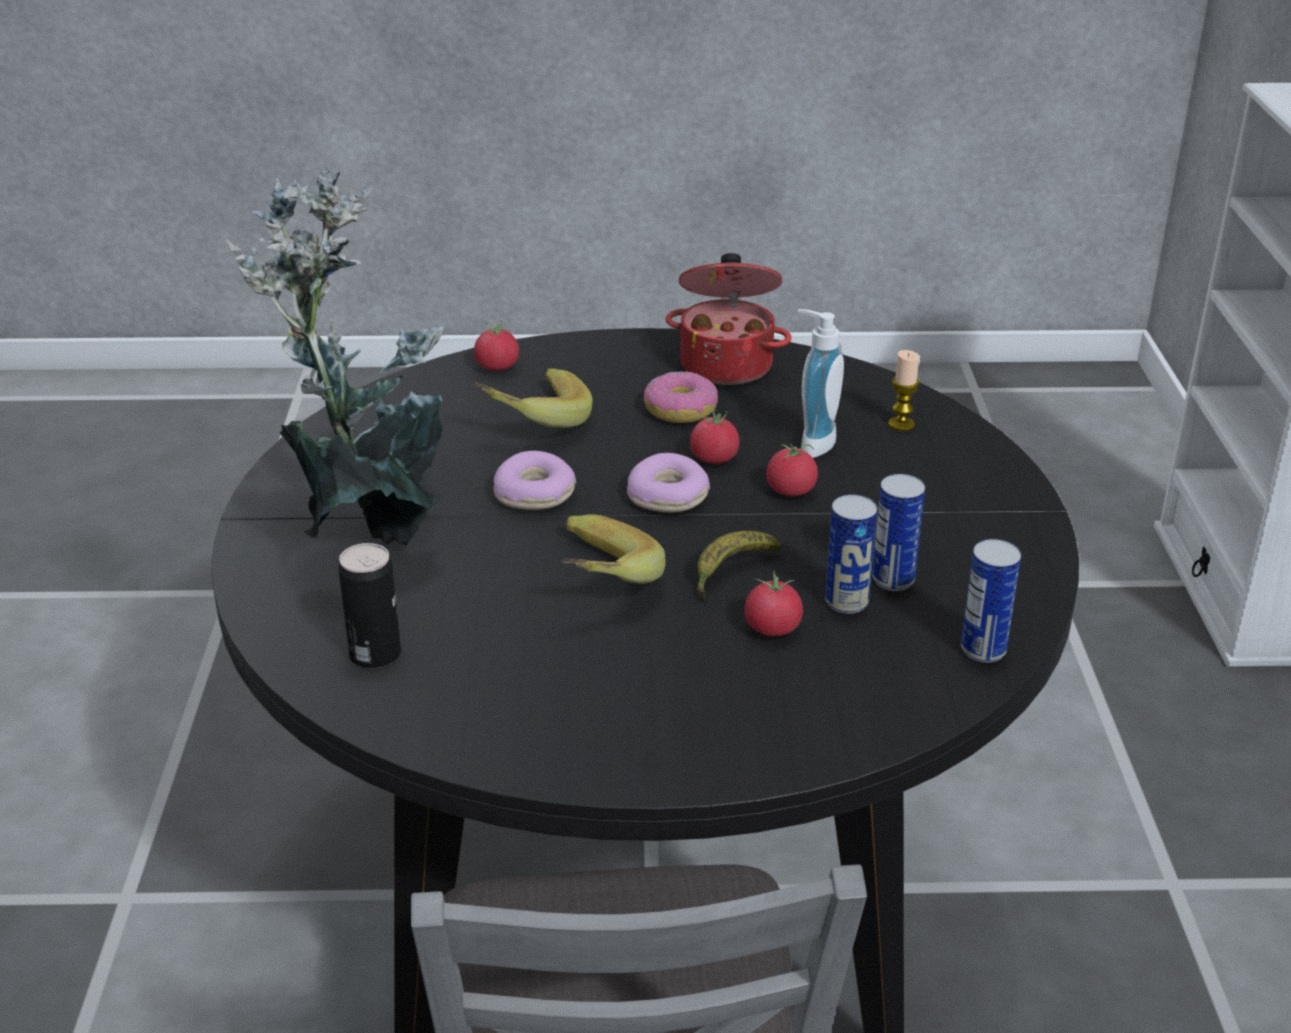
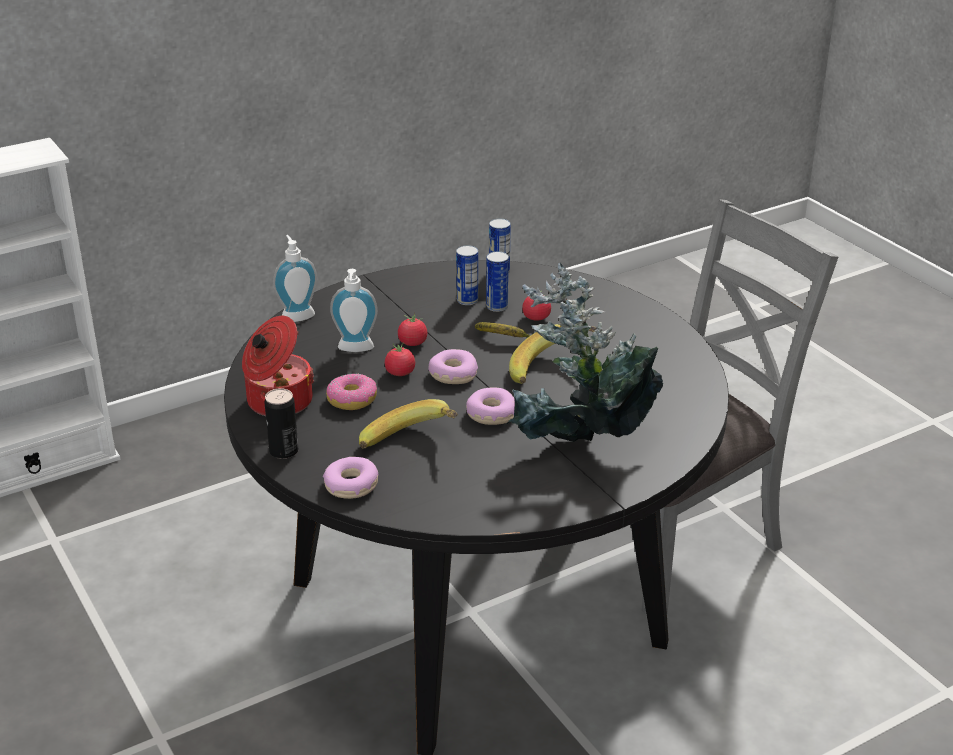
camera: 120 degrees left, 0 degrees up
can [338,543,401,669] -> can moved to [264,388,298,459]
tomato [474,320,519,371] -> donut [323,457,379,499]
candle [888,350,919,431] -> none
none -> soap dispenser [273,235,317,322]

